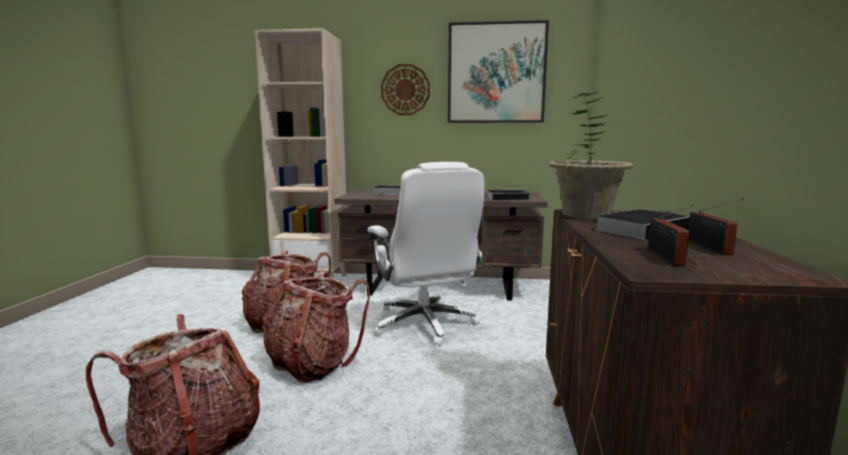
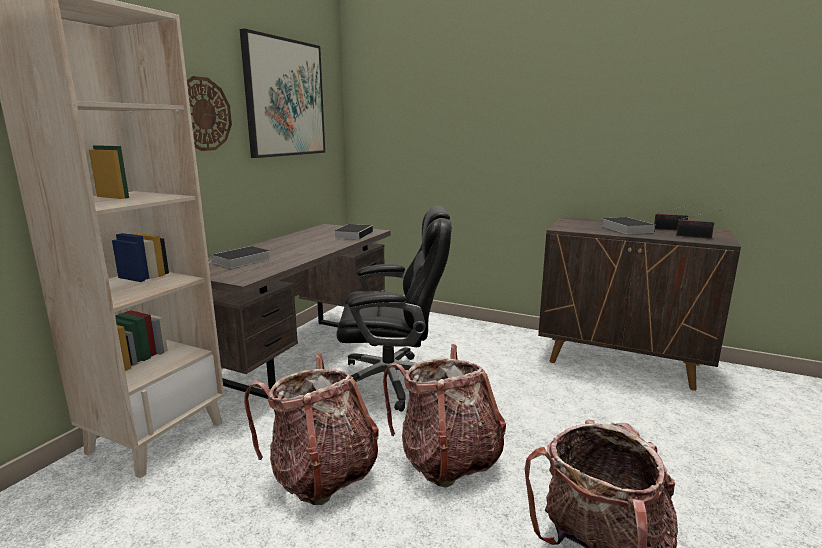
camera: 70 degrees left, 5 degrees up
white office chair [367,162,484,347] -> black office chair [336,205,452,412]
potted plant [549,89,633,220] -> none

